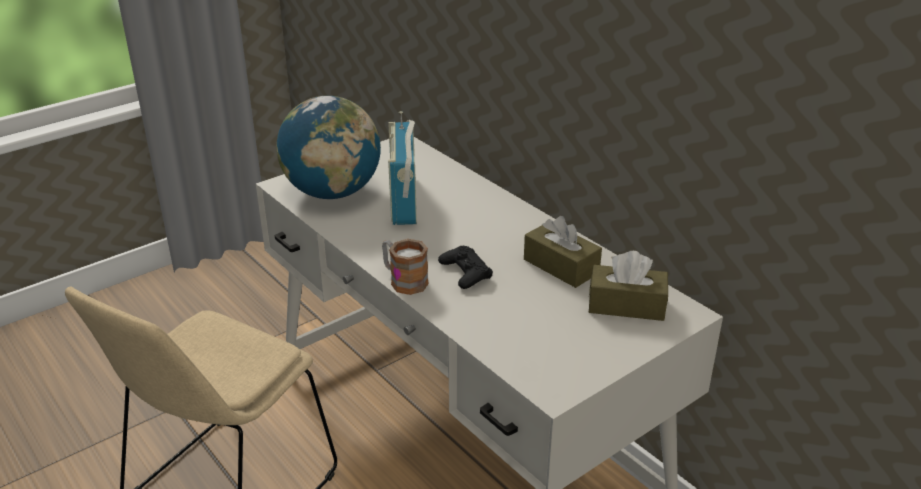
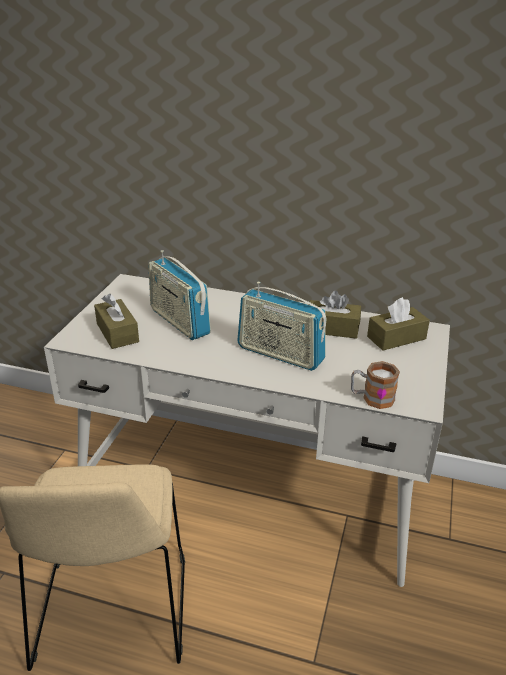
camera: 35 degrees left, 0 degrees up
globe [276,96,381,199] -> brown tissue box [94,293,139,349]
mug [382,239,429,295] -> mug moved to [351,361,400,409]
black game controller [438,246,493,289] -> radio [237,282,326,371]

